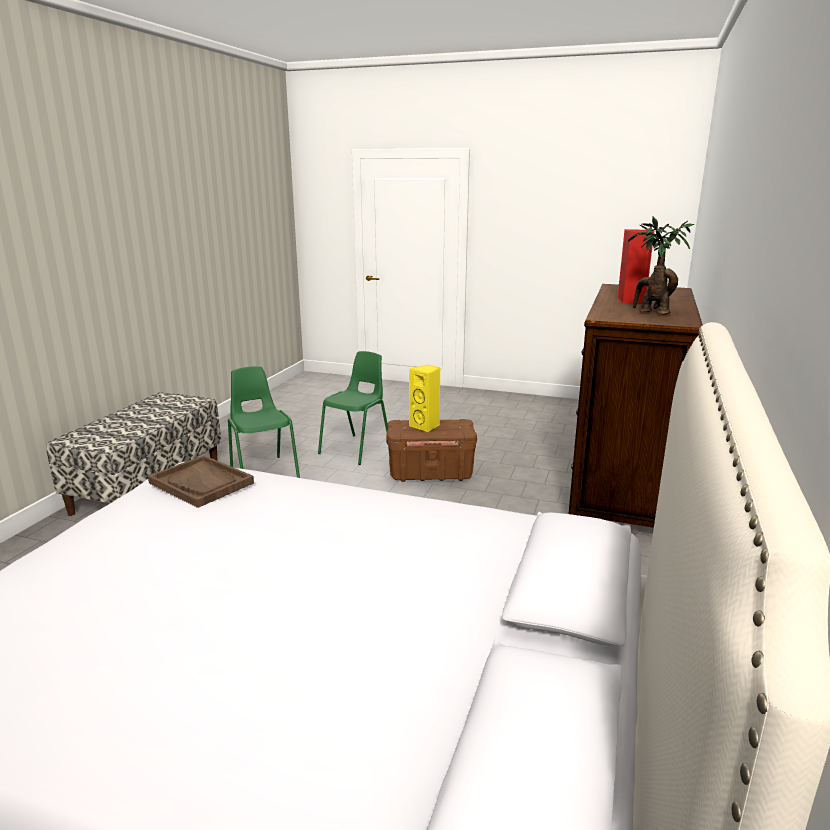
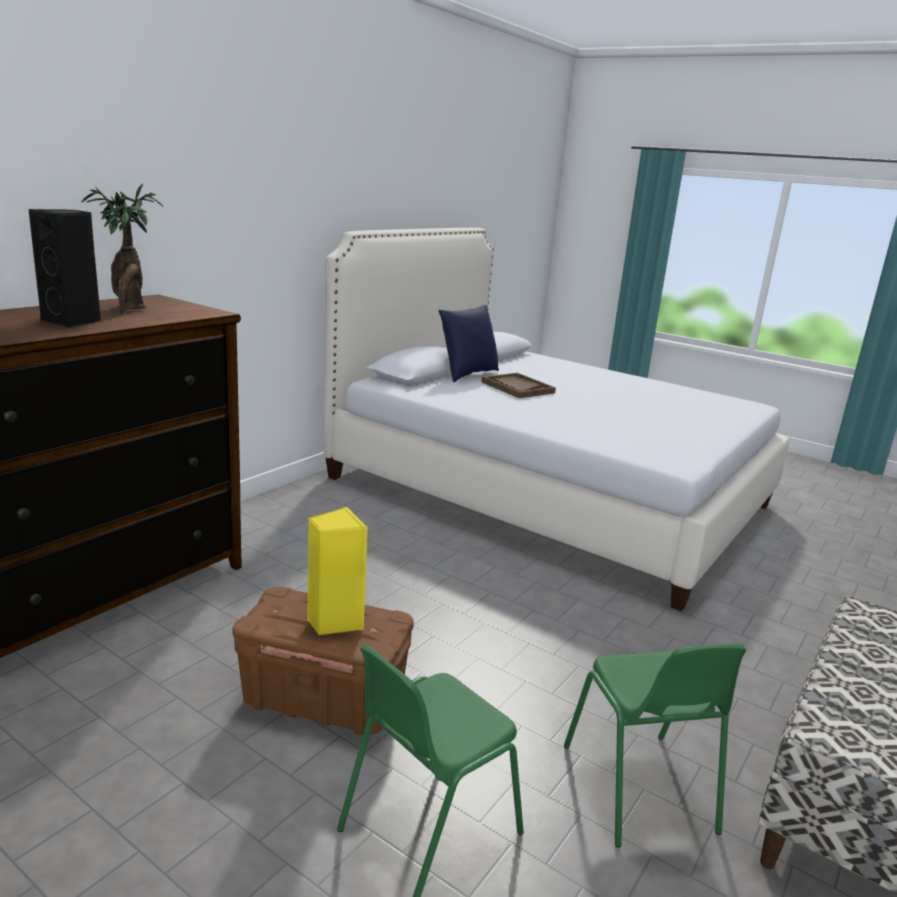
camera: 165 degrees left, 0 degrees up
brown tray [148,455,254,508] -> brown tray moved to [482,373,556,398]
red speaker [617,229,654,304] -> black speaker [29,209,101,328]
none -> blue pillow [438,305,499,382]

